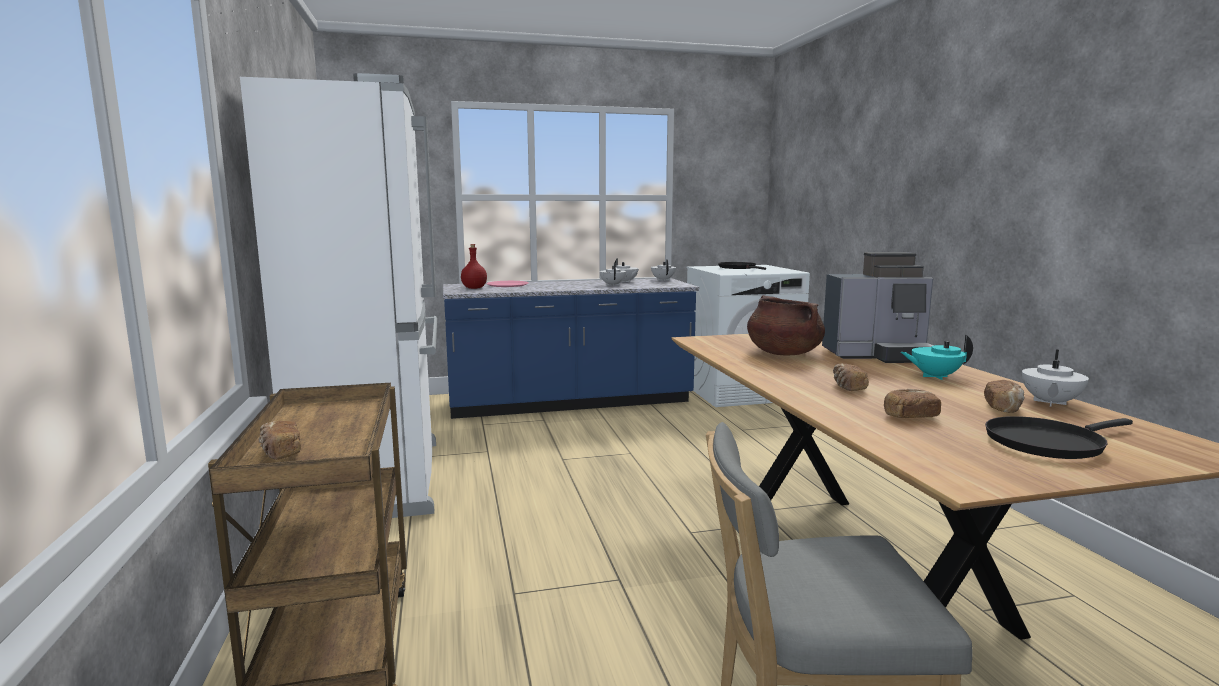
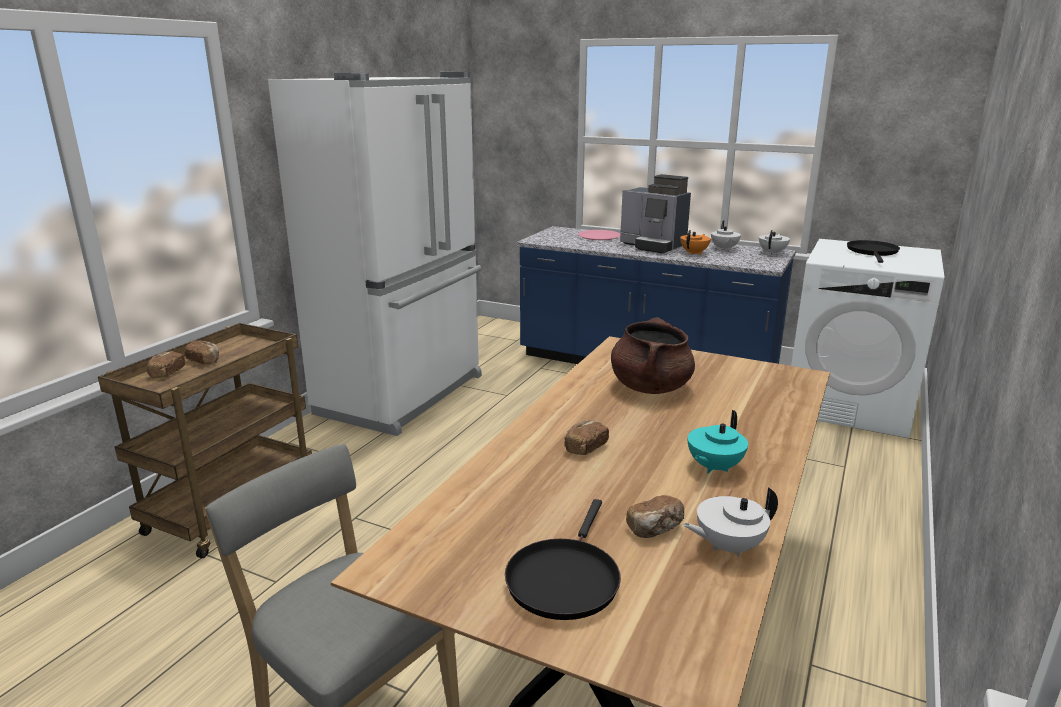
camera: 40 degrees right, 10 degrees up
red bottle [461,244,487,289] -> none
white teapot [600,263,626,286] -> orange teapot [680,230,711,255]
coffee machine [822,252,934,363] -> coffee machine moved to [620,174,691,254]
bread [884,389,941,418] -> bread moved to [184,341,219,364]
turquoise teapot [901,335,973,380] -> turquoise teapot turned 90 degrees counterclockwise [687,410,748,474]
black frying pan [985,416,1133,459] -> black frying pan turned 90 degrees counterclockwise [505,499,621,620]

